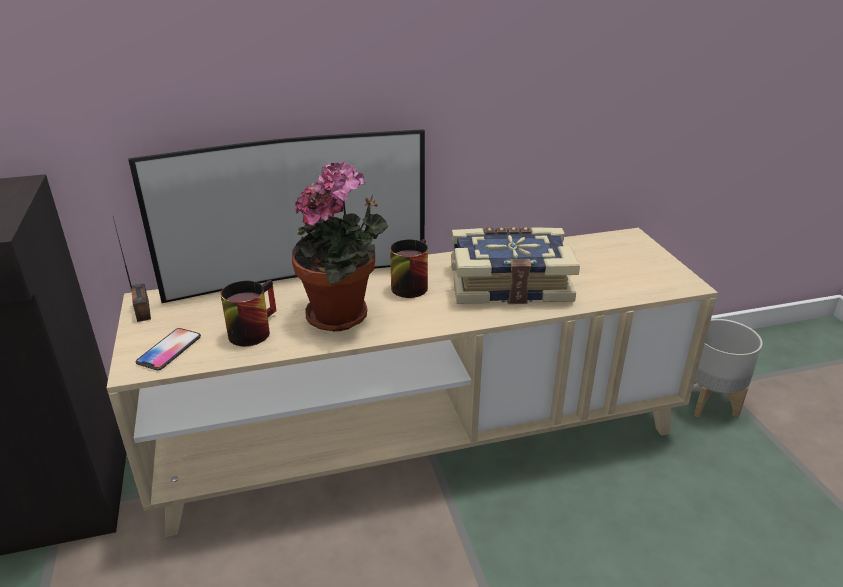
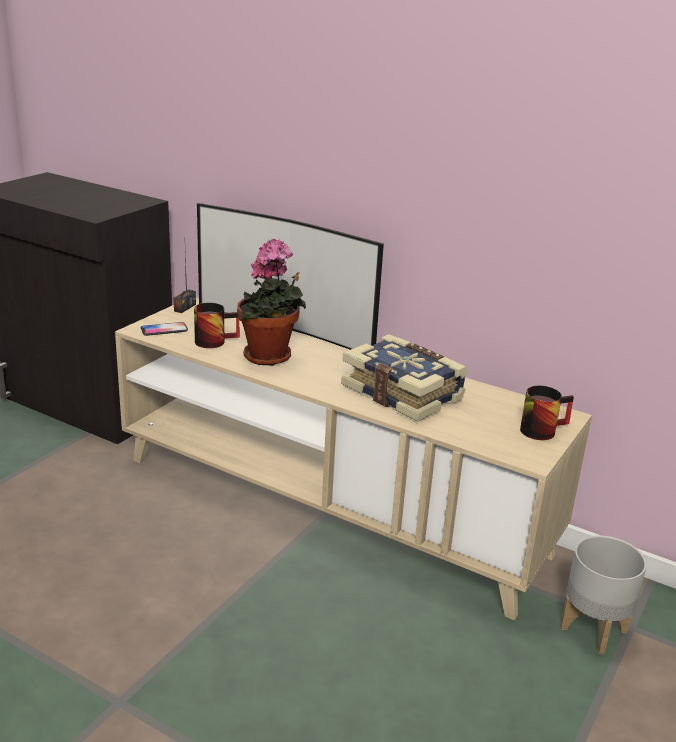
camera: 45 degrees right, 5 degrees down
mug [390,239,428,298] -> mug moved to [520,386,574,440]

